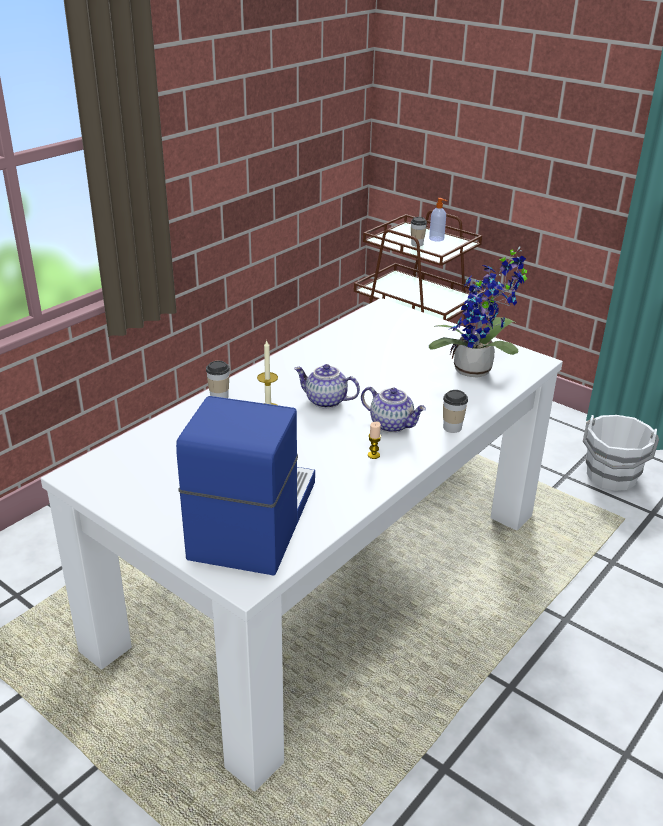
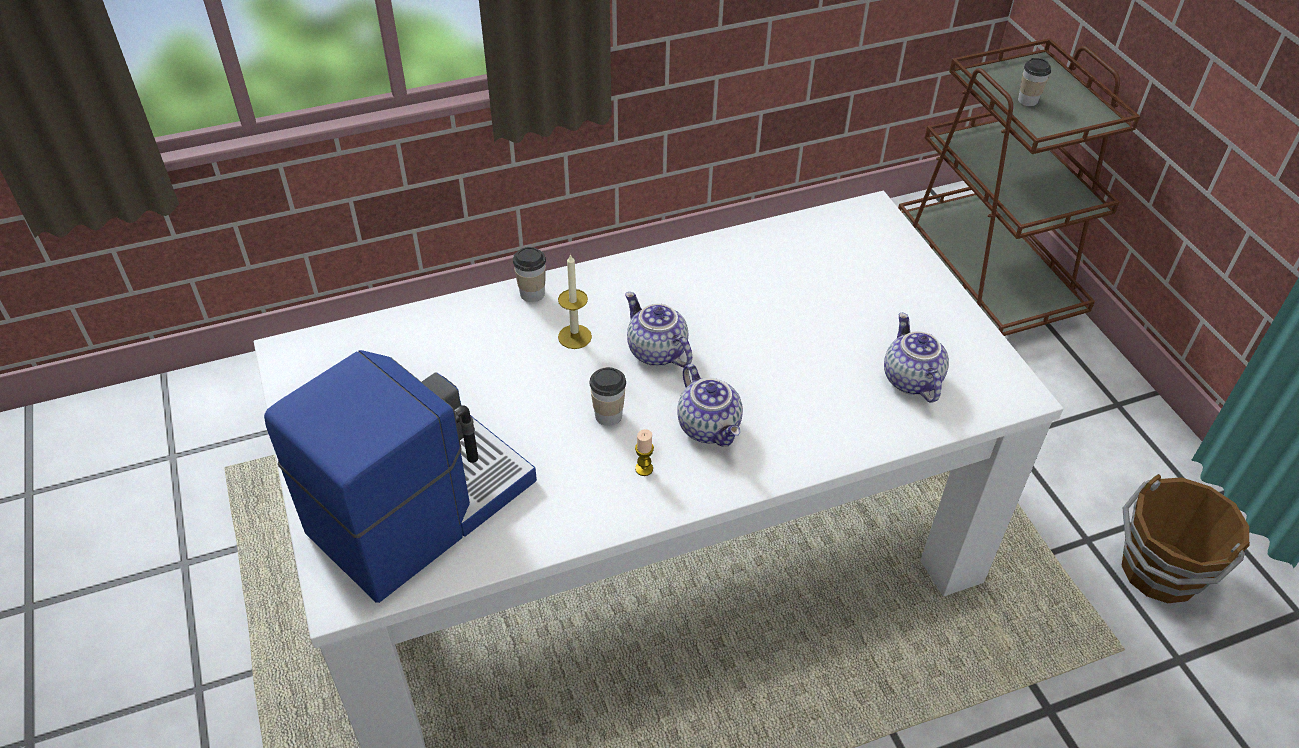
camera: 30 degrees right, 15 degrees up
soap dispenser [429,198,447,242] -> none
potted plant [429,246,527,378] -> teapot [884,313,949,403]
cup [443,390,468,433] -> cup moved to [590,367,626,426]
white bucket [583,415,659,491] -> brown bucket [1121,474,1250,603]

